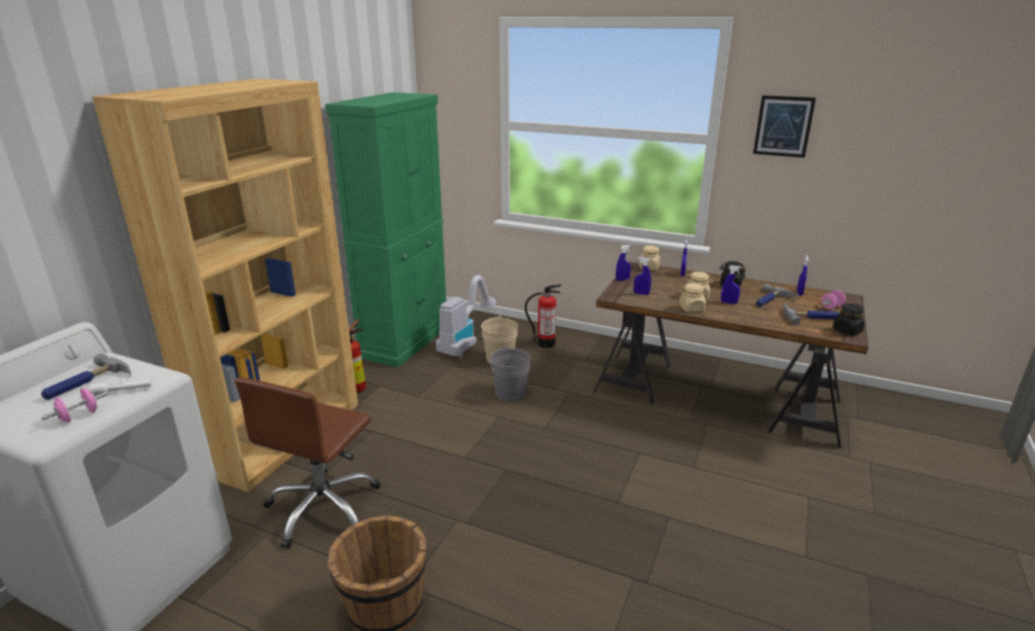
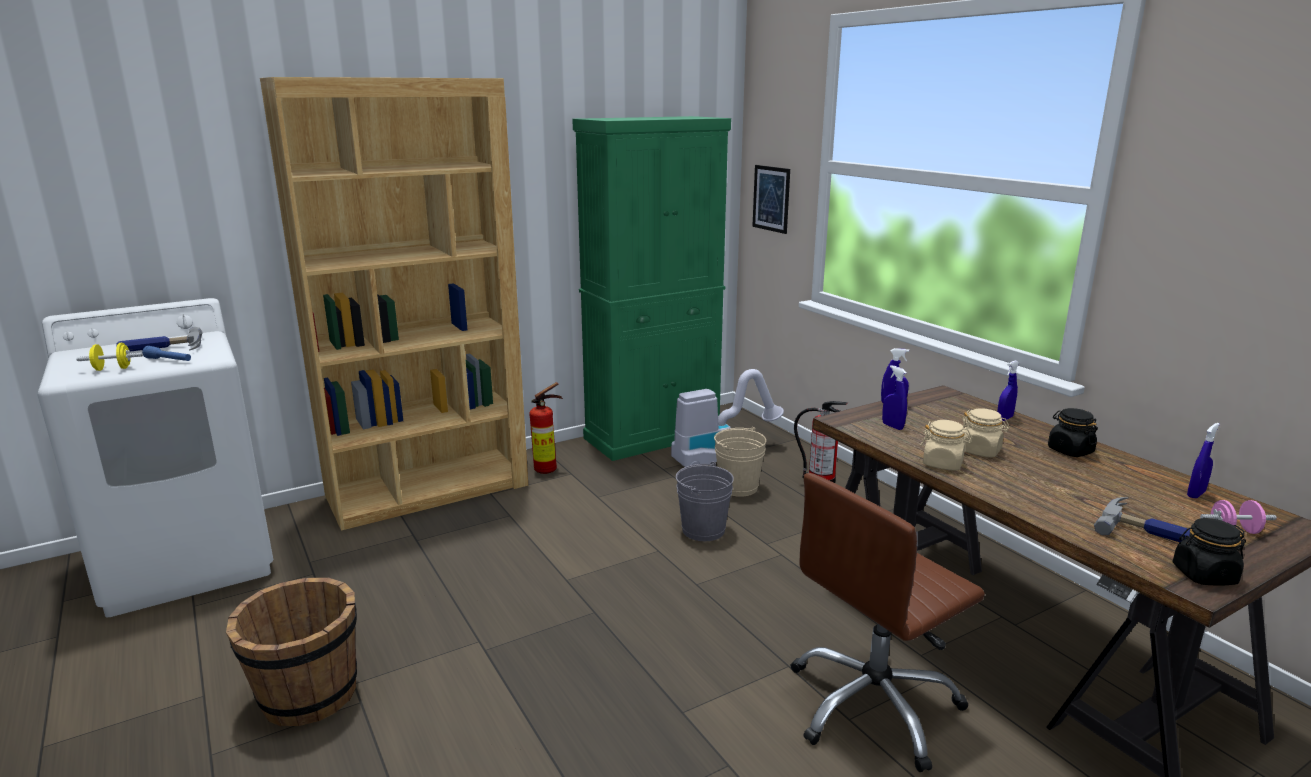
camera: 35 degrees right, 5 degrees down
pink dumbbell [41,388,108,423] -> yellow dumbbell [76,343,143,371]
white flashlight [90,380,152,396] -> blue flashlight [142,346,191,361]
brown office chair [235,378,381,549] -> brown office chair moved to [791,473,985,772]
beige jar [639,245,660,270] -> none
blue spray bottle [721,265,742,304] -> none
picture [753,95,816,158] -> picture moved to [752,165,790,234]
hammer [756,283,799,307] -> none

